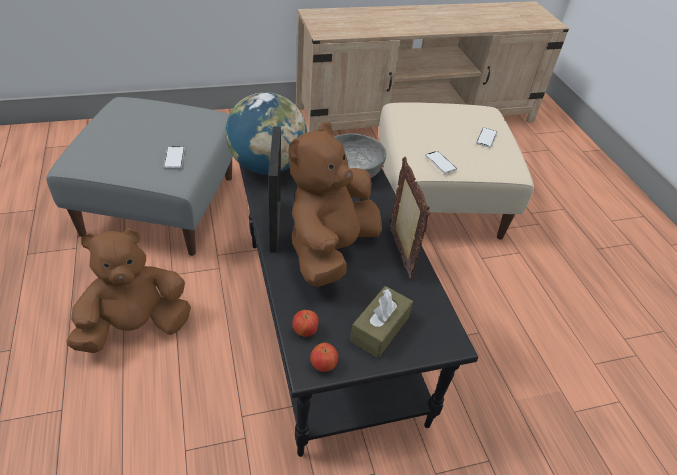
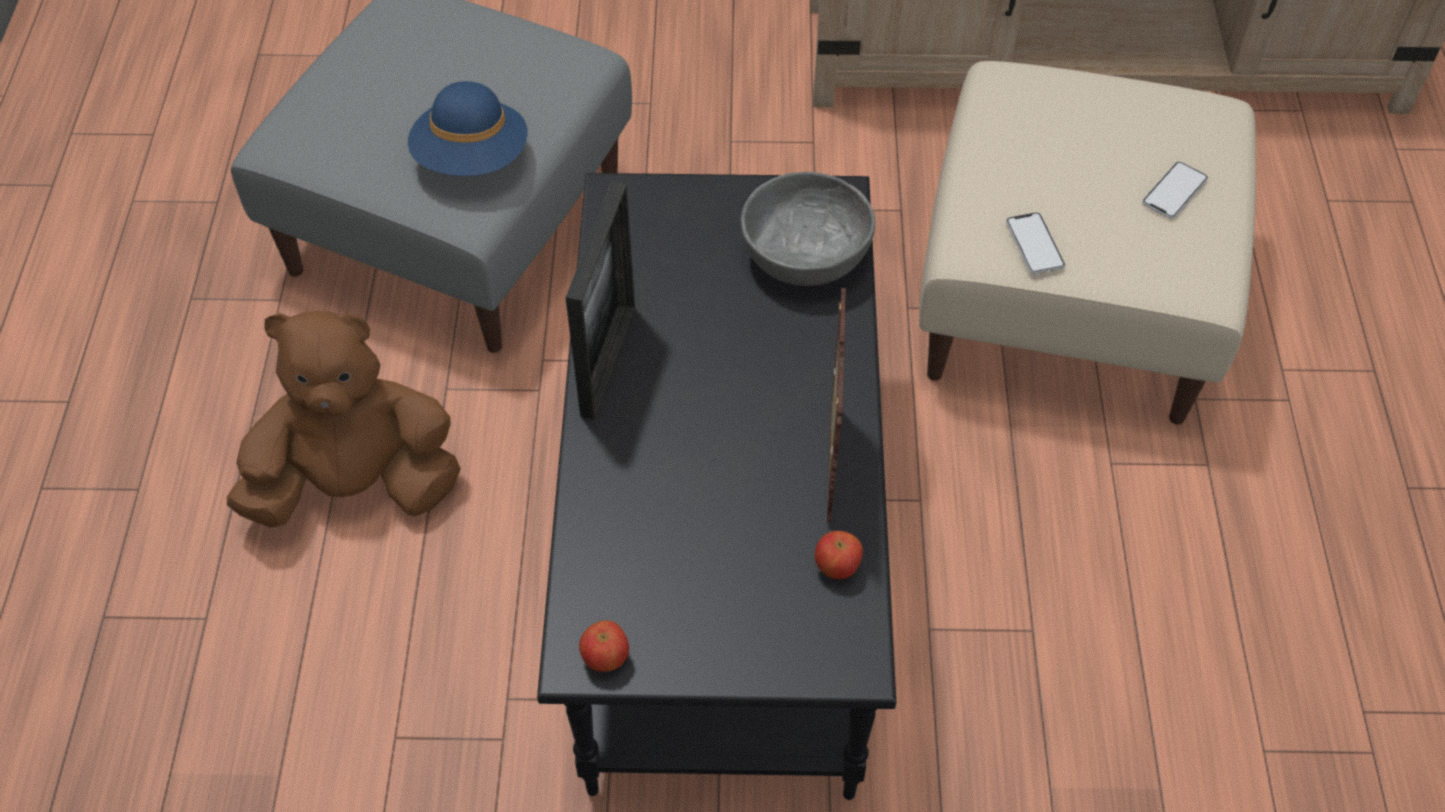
camera: 20 degrees right, 10 degrees up
phone [163,146,185,168] -> blue hat [408,81,527,176]
globe [225,92,307,174] -> none
brown plush toy [288,122,382,287] -> none
apple [292,310,319,337] -> apple moved to [815,531,863,579]
brown tissue box [350,286,413,358] -> none

